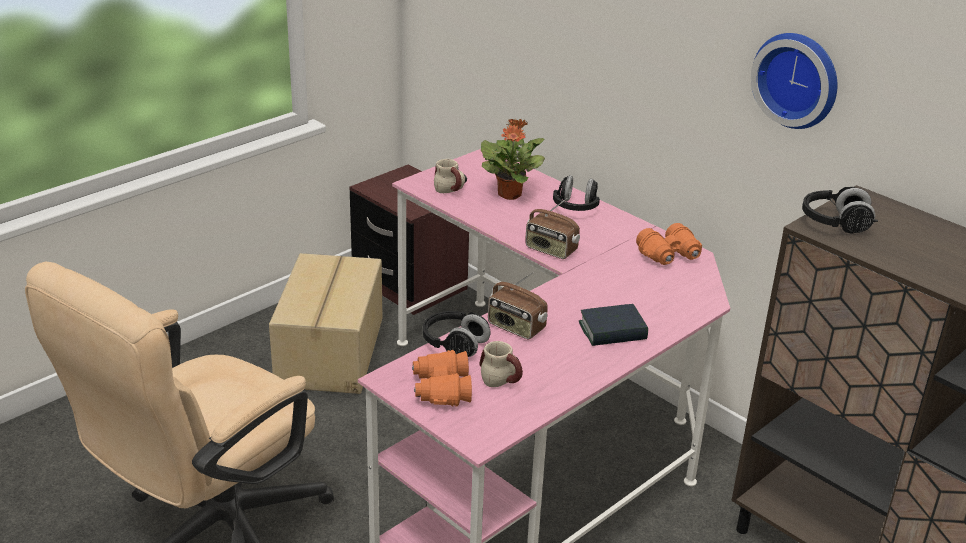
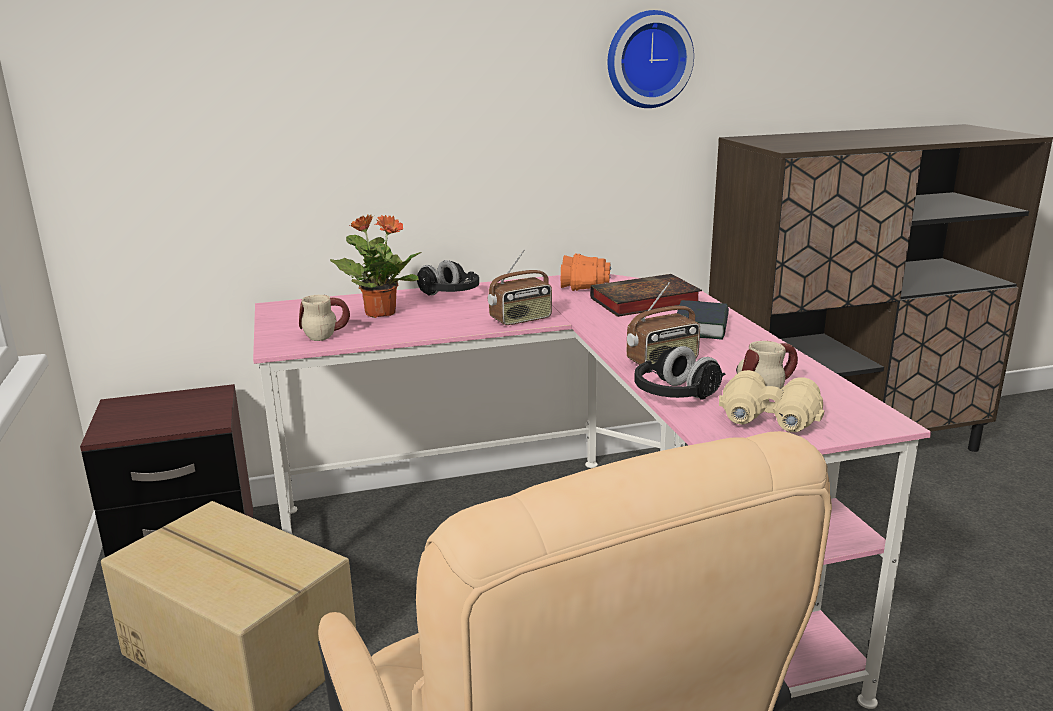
camera: 60 degrees left, 10 degrees down
orange binoculars [412,350,472,407] -> beige binoculars [719,370,824,432]
black headphones [802,187,878,234] -> none
none -> book [590,274,702,317]

